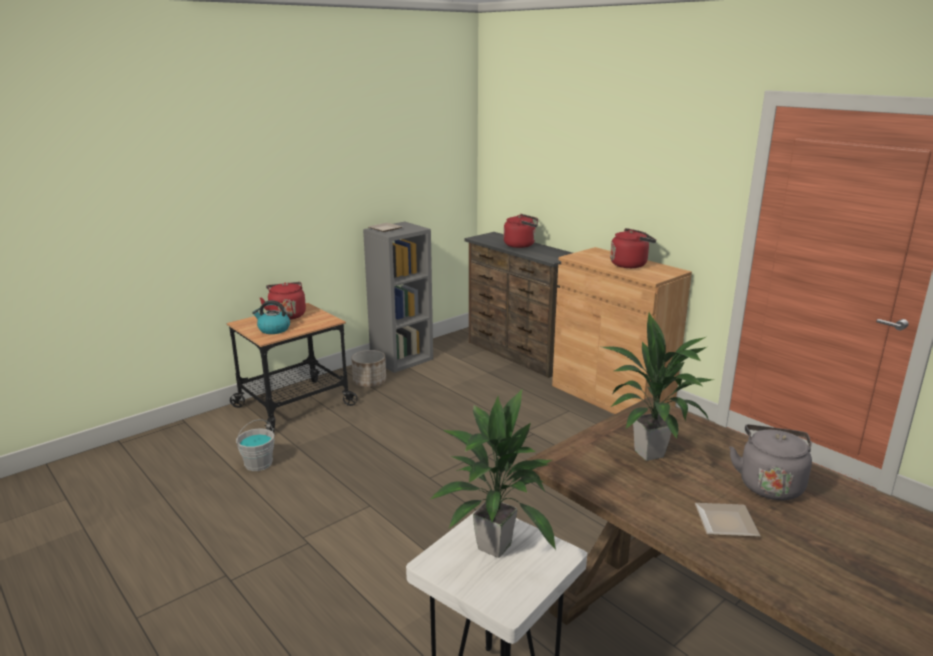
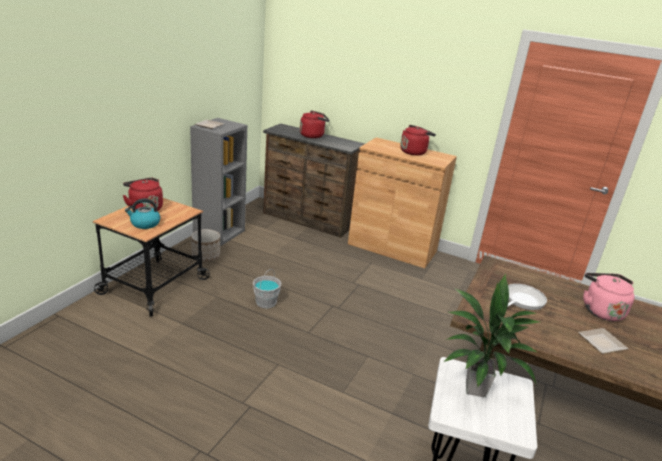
camera: 25 degrees left, 5 degrees up
grey bucket [236,419,275,471] -> grey bucket moved to [253,269,281,308]
potted plant [599,312,714,461] -> frying pan [508,284,547,310]
grey kettle [729,424,812,500] -> pink kettle [583,273,635,321]

